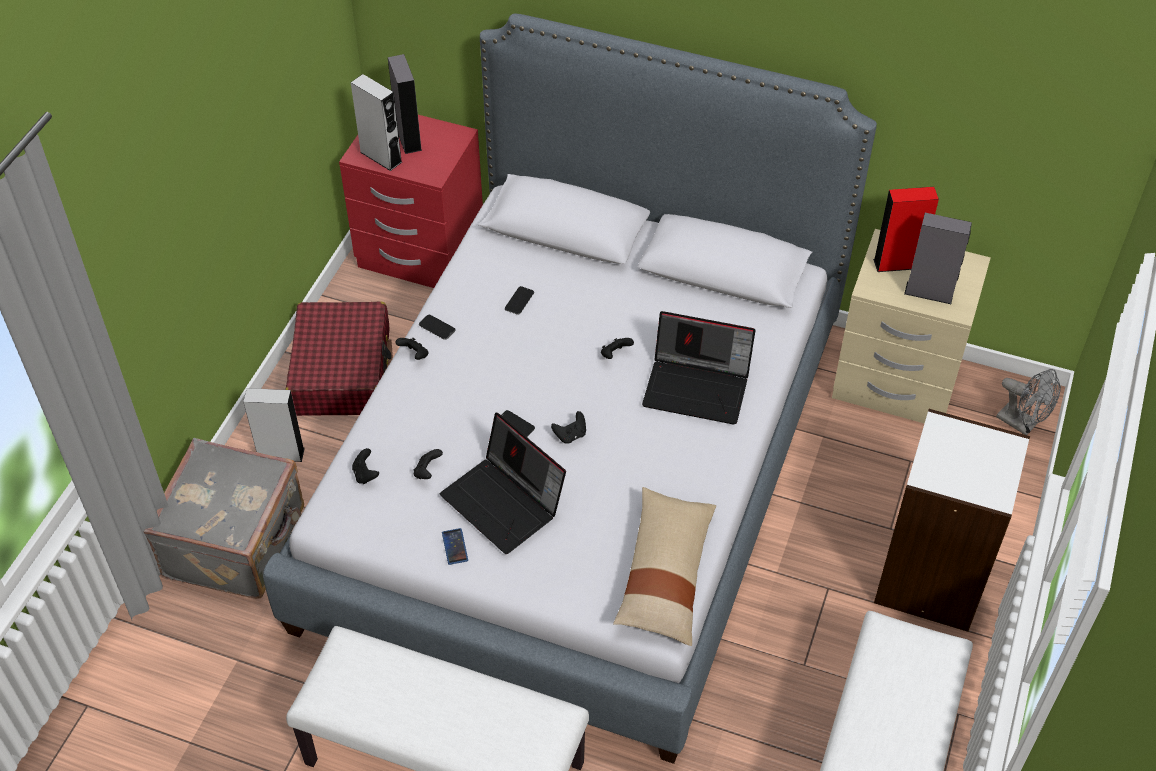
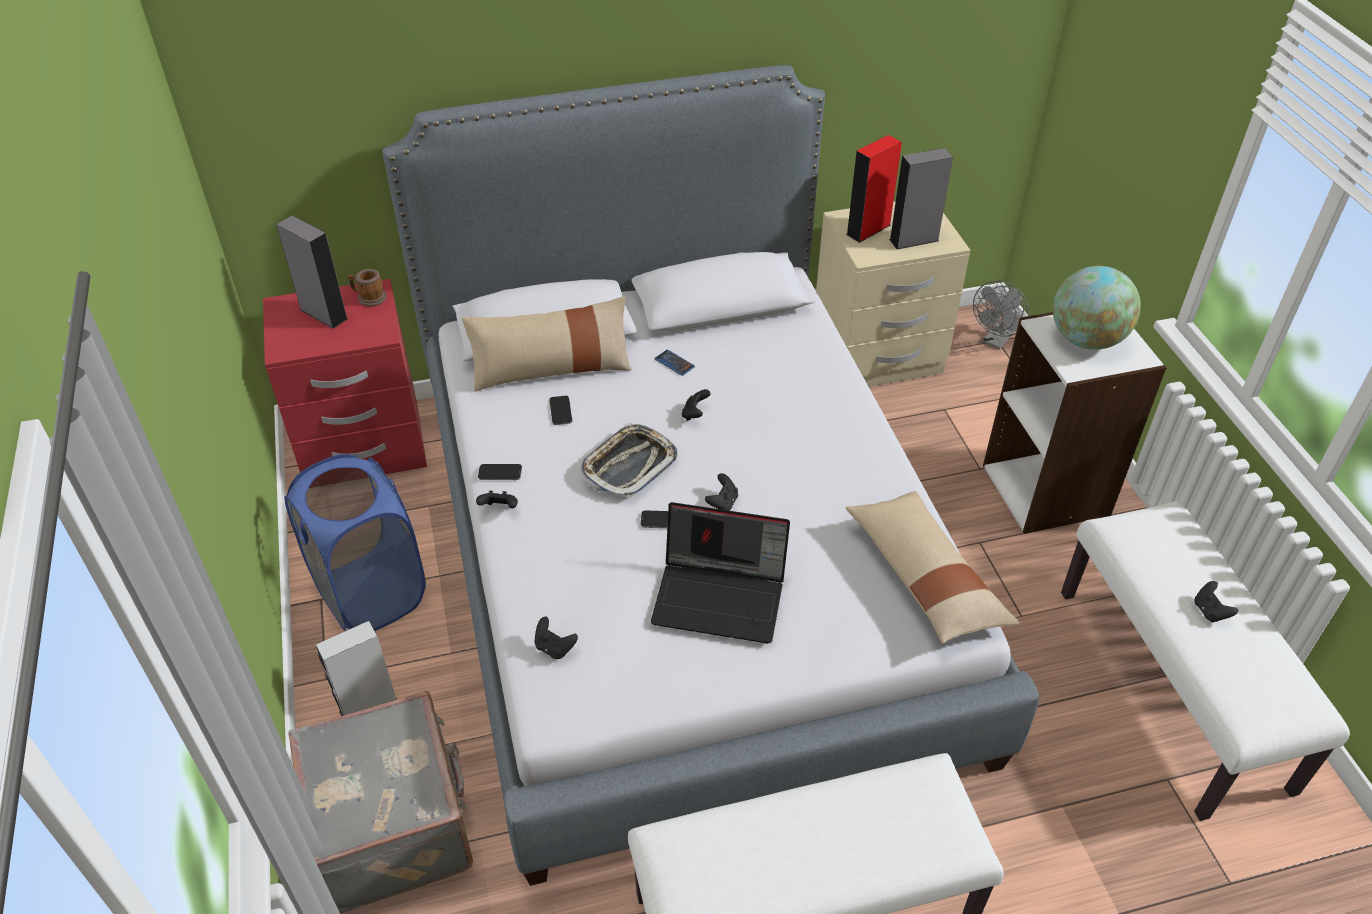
camera: 35 degrees left, 5 degrees down
red suitcase [286,301,393,416] -> blue laundry basket [284,454,426,631]
grey speaker [351,74,402,171] -> none
black game controller [414,449,443,479] -> black game controller moved to [1194,581,1238,622]
phone [442,528,468,565] -> phone moved to [655,349,695,376]
laptop [642,311,755,425] -> none
grey fan [996,369,1061,435] -> grey fan turned 120 degrees clockwise [973,280,1029,350]
none -> mug [347,269,387,307]
none -> beige pillow [462,296,632,392]
none -> tray [581,423,678,498]
none -> globe [1053,266,1141,350]

